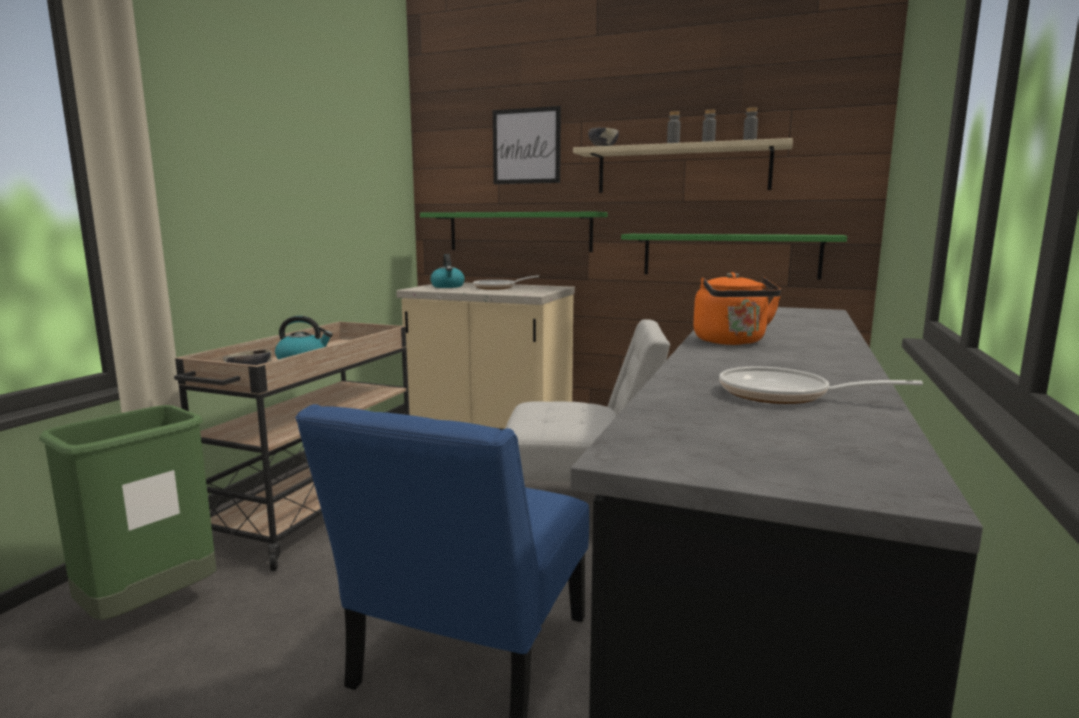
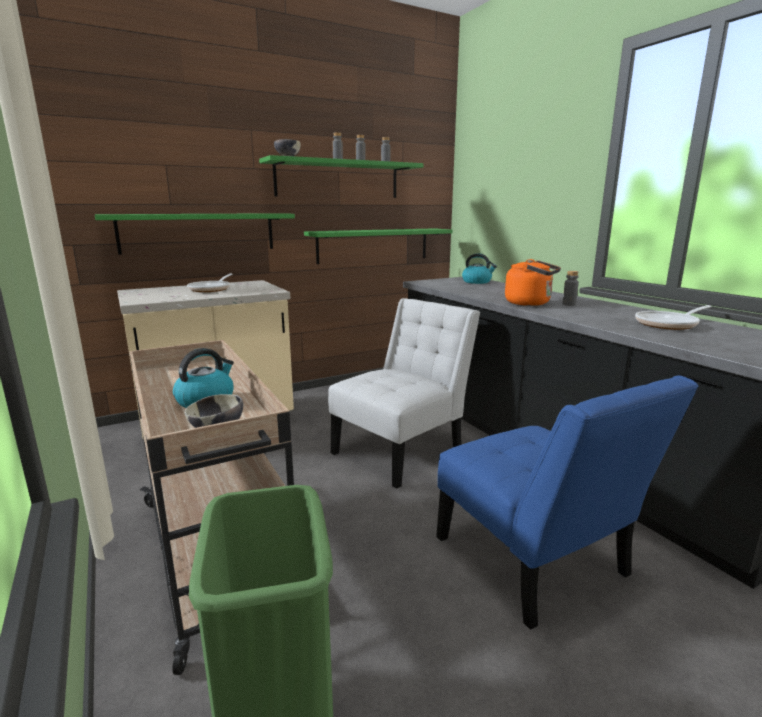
camera: 50 degrees left, 5 degrees up
kettle [430,254,465,288] -> kettle moved to [462,253,497,284]
picture [493,106,561,184] -> none
beige shelf [573,138,793,193] -> green shelf [259,155,423,198]
none -> grey bottle [562,271,579,306]

